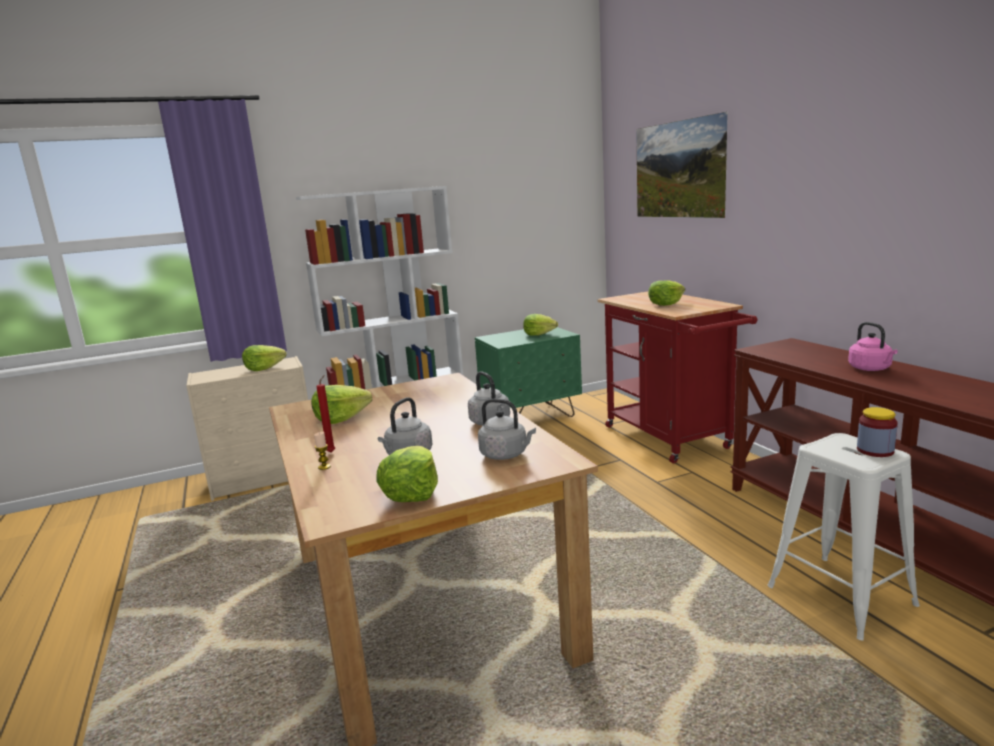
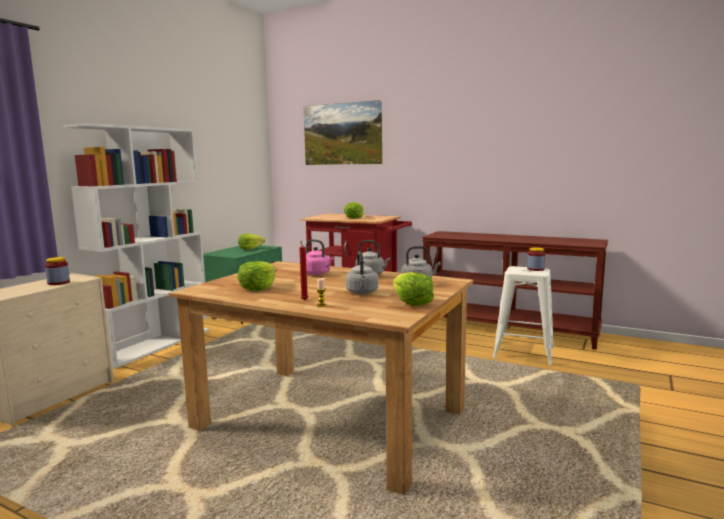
camera: 40 degrees left, 5 degrees down
lettuce [242,345,286,371] -> jar [45,257,70,285]
pink kettle [848,322,898,371] -> pink kettle moved to [306,239,334,275]

